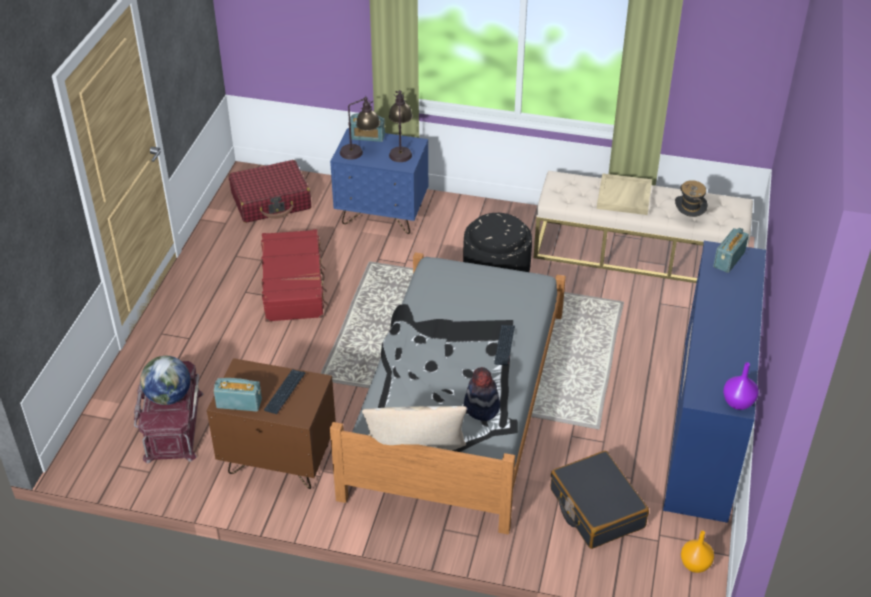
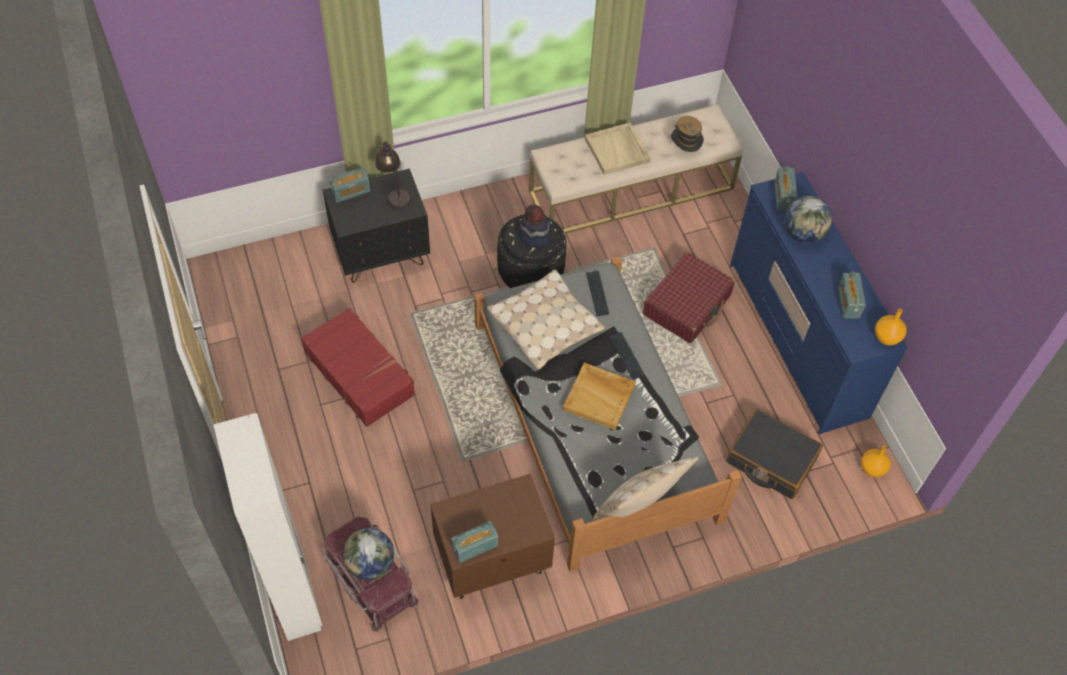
camera: 35 degrees left, 15 degrees up
red suitcase [228,160,311,223] -> red suitcase moved to [643,252,734,343]
keyboard [264,369,305,414] -> keyboard moved to [586,271,609,316]
blue nightstand [330,128,428,234] -> black nightstand [323,169,430,283]
table lamp [340,96,380,160] -> none
hat [464,367,500,421] -> hat moved to [519,204,551,248]
purple vase [723,362,758,410] -> orange vase [875,309,907,345]
none -> white wardrobe [214,413,322,641]
none -> beige pillow [487,269,605,370]
none -> beige tray [563,362,636,430]
none -> globe [784,196,832,243]
none -> radio [838,271,866,319]

